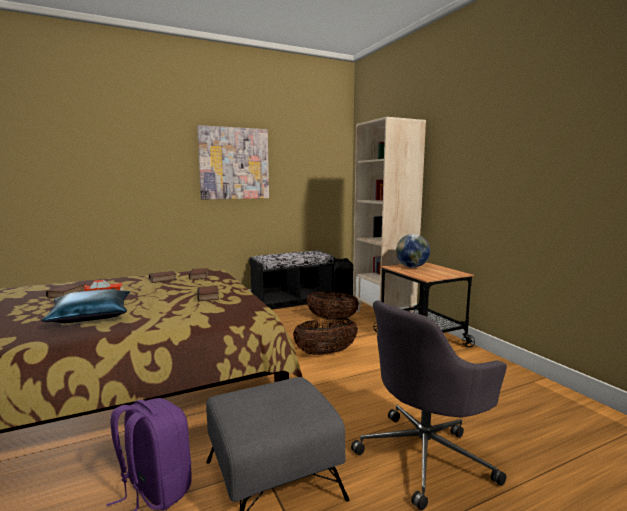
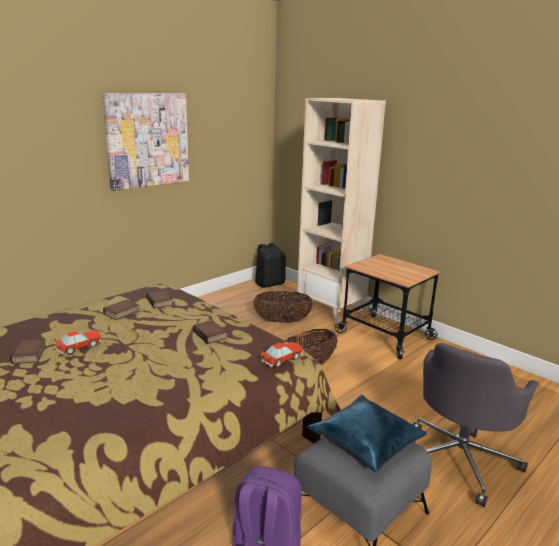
camera: 20 degrees left, 10 degrees up
blue pillow [41,289,130,323] -> blue pillow moved to [307,395,427,473]
black bench [249,251,335,310] -> none
globe [396,234,430,268] -> none
none -> toy car [260,342,303,368]

